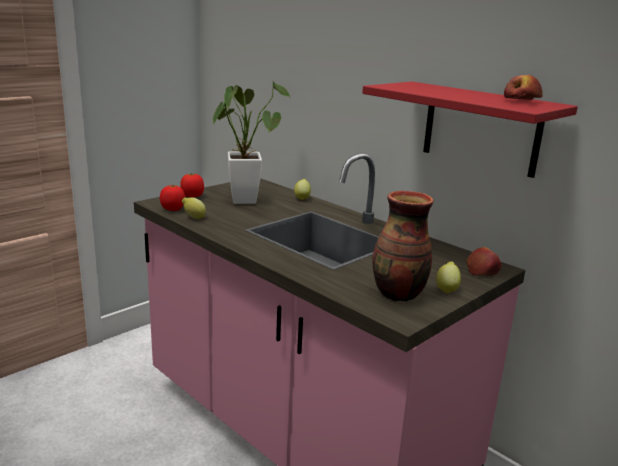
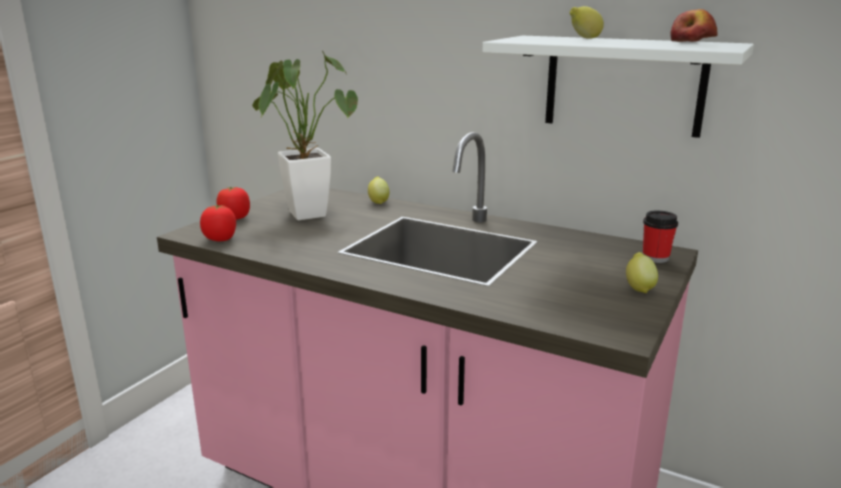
camera: 15 degrees left, 0 degrees up
lemon [182,197,206,219] -> lemon moved to [570,6,604,39]
red shelf [362,82,578,178] -> white shelf [482,36,754,138]
vase [372,191,434,301] -> none
apple [466,247,501,276] -> cup [643,211,678,263]

